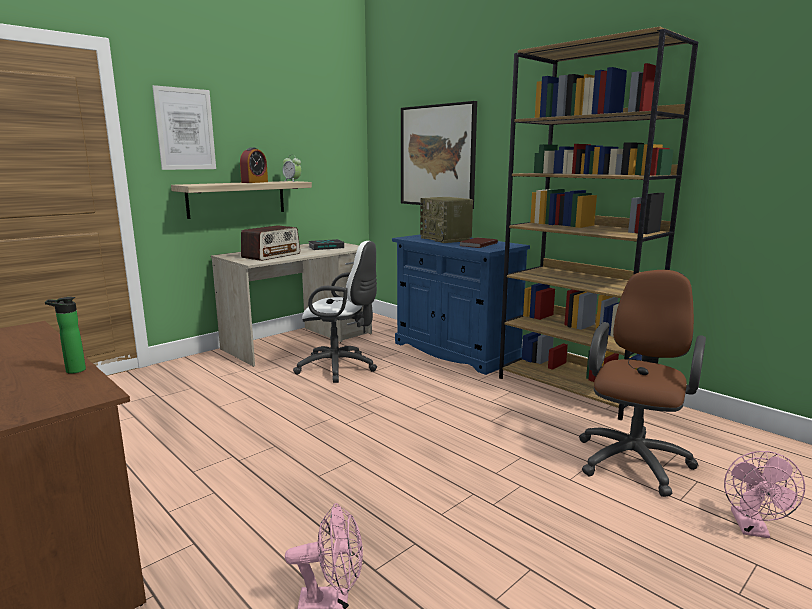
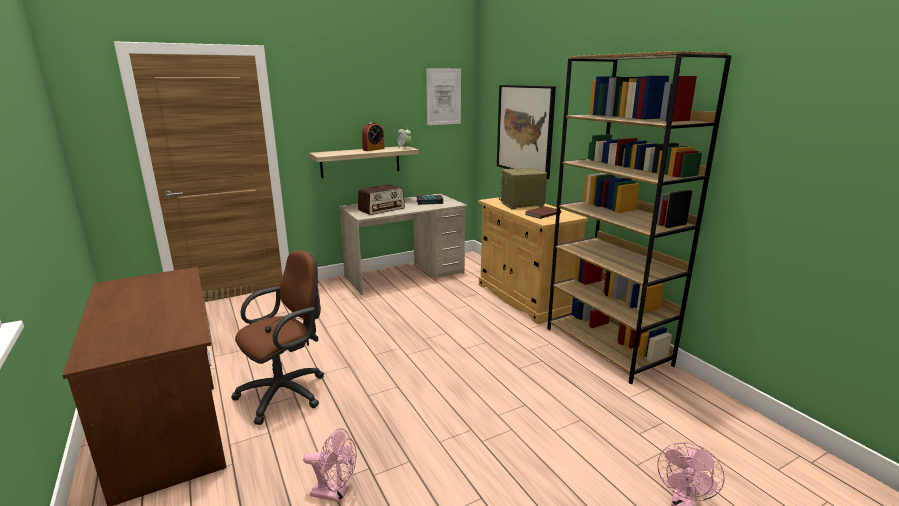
camera: 15 degrees right, 5 degrees up
bottle [45,297,86,374] -> none
picture [152,85,216,170] -> picture moved to [426,68,461,125]
white office chair [293,241,377,383] -> none
blue cabinet [392,235,530,375] -> beige cabinet [478,197,588,324]
radio [420,197,473,243] -> radio turned 90 degrees clockwise [499,168,547,209]
brown office chair [579,270,706,497] -> brown office chair moved to [231,250,324,425]

